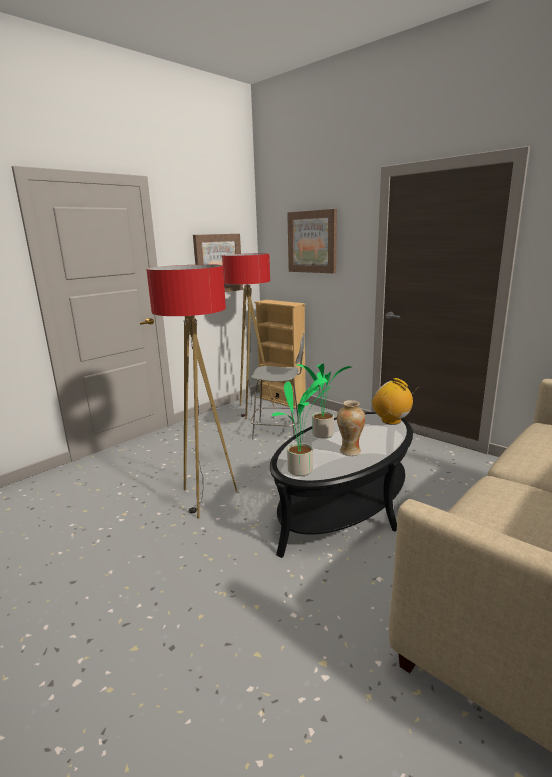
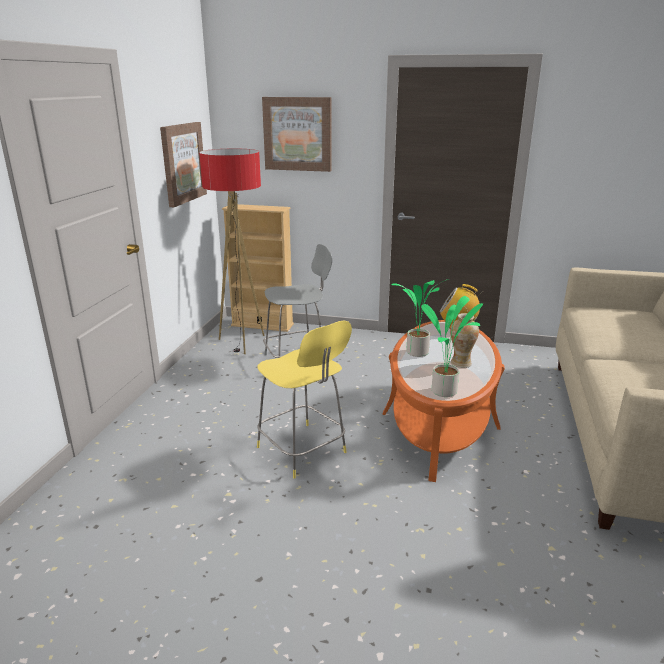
camera: 30 degrees left, 5 degrees up
floor lamp [146,264,238,518] -> yellow stool [257,320,352,479]
black coffee table [270,412,413,558] -> orange coffee table [382,320,505,482]

